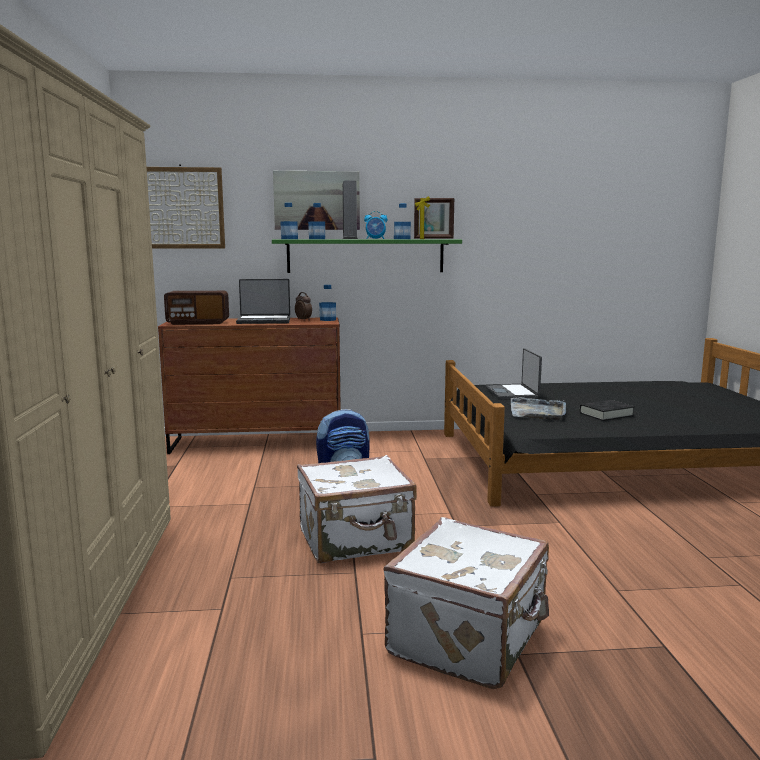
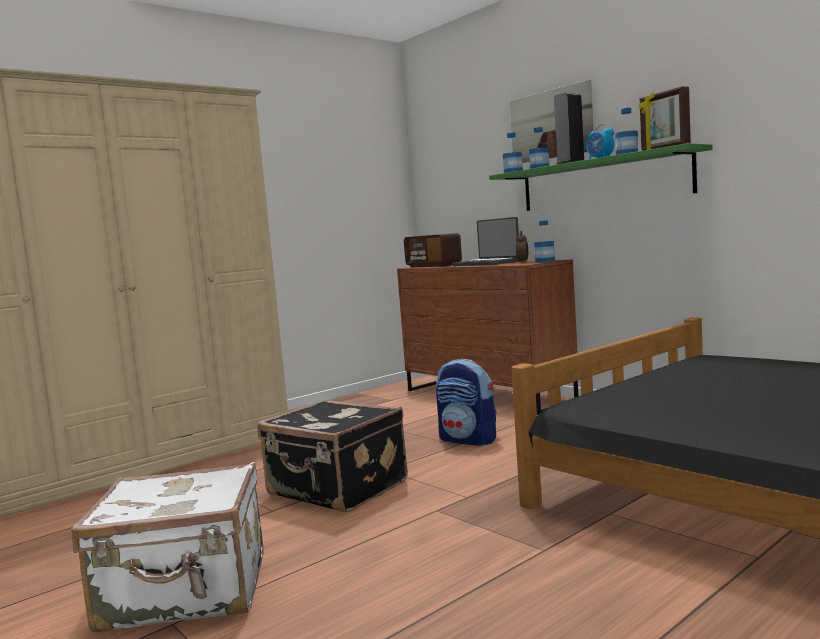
camera: 55 degrees right, 5 degrees down
picture [147,164,225,249] -> none
white suitcase [297,455,417,563] -> black suitcase [257,399,408,513]
laptop [486,348,542,400] -> none
grey tray [511,397,566,420] -> none
black book [579,400,635,421] -> none

